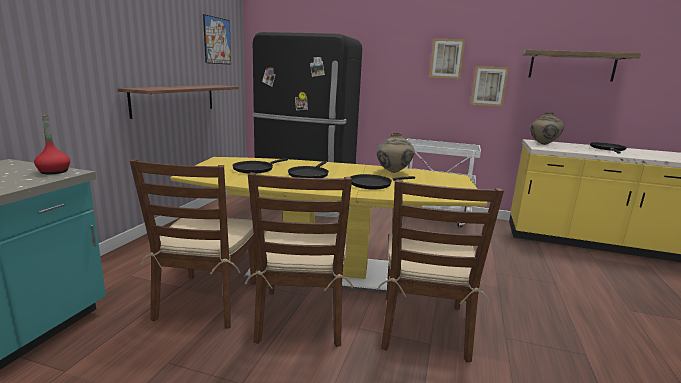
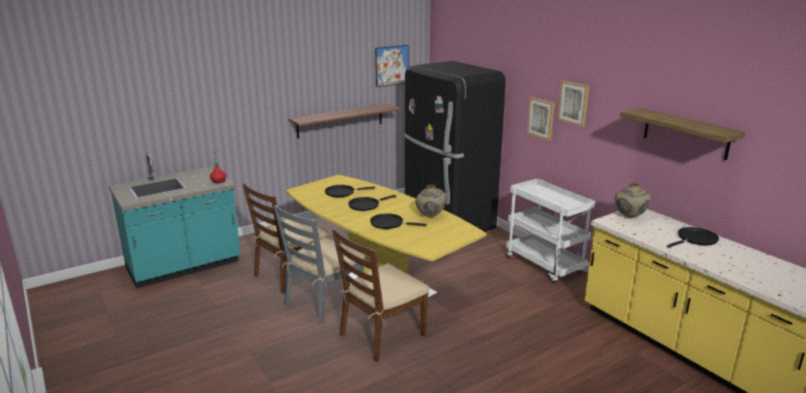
camera: 40 degrees right, 5 degrees up
brown chair [245,172,353,347] -> grey chair [274,205,365,324]
picture [470,66,509,107] -> picture moved to [527,97,555,141]

